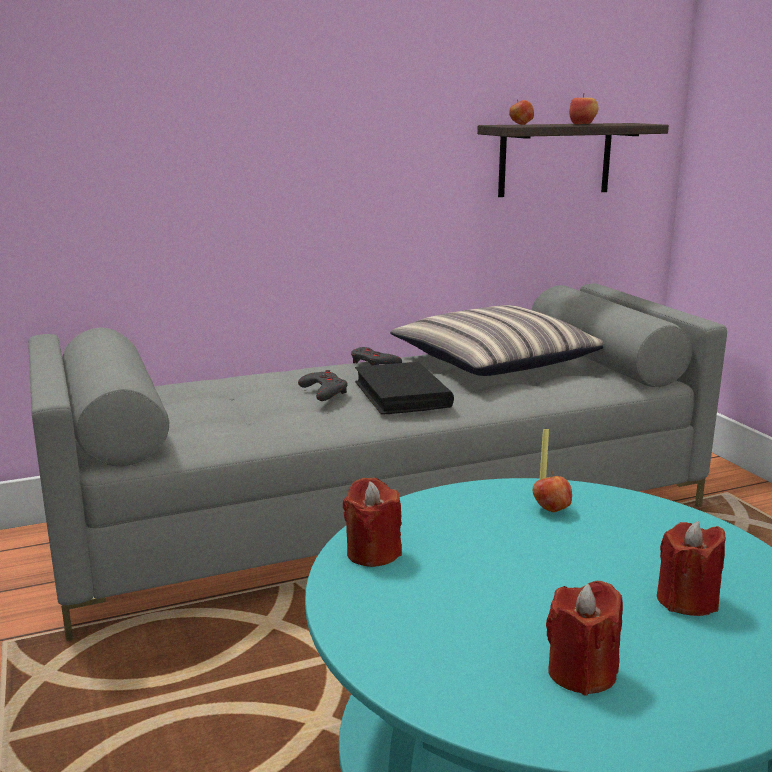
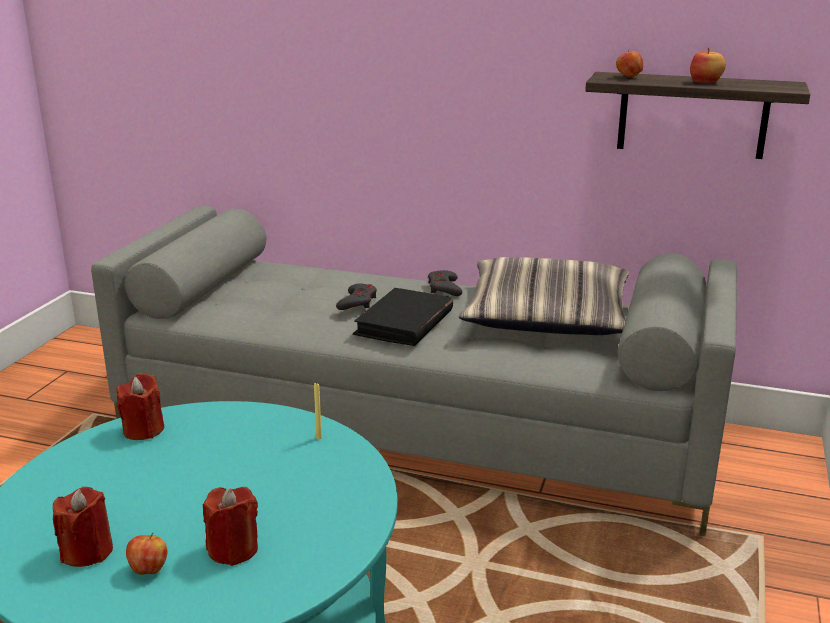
camera: 40 degrees right, 5 degrees up
apple [533,472,572,512] -> apple moved to [126,532,167,575]

